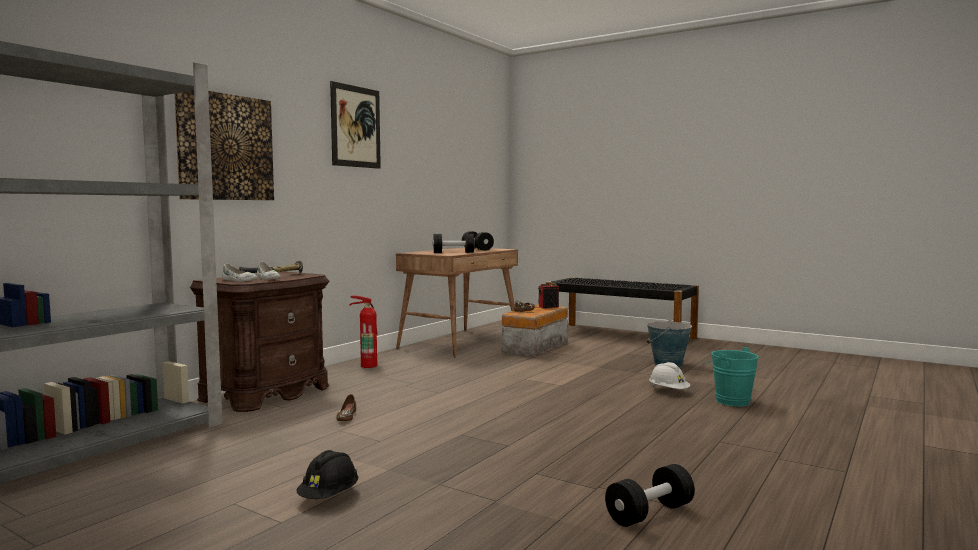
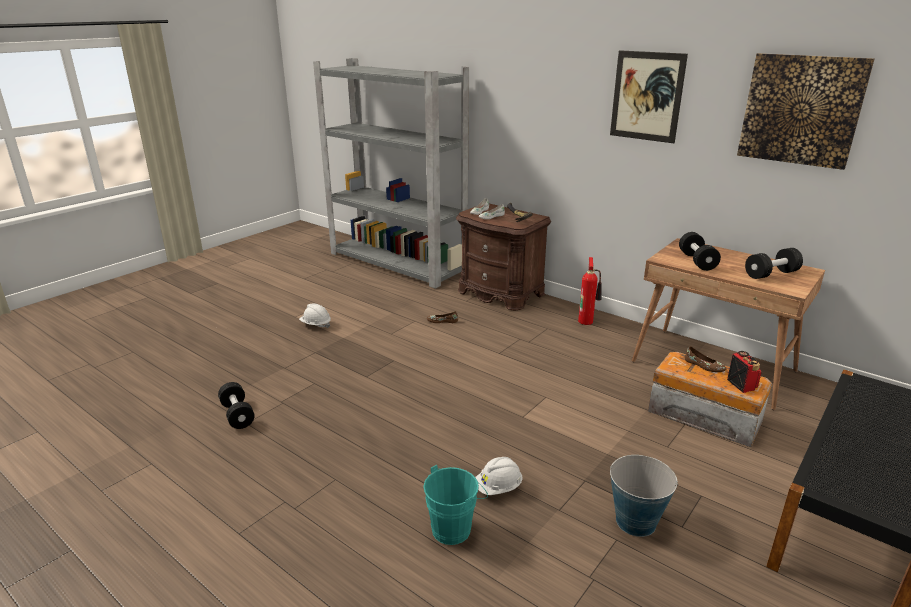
camera: 95 degrees right, 20 degrees up
picture [174,90,274,200] -> picture moved to [737,53,874,170]
black hard hat [296,450,358,499] -> white hard hat [299,304,331,328]

